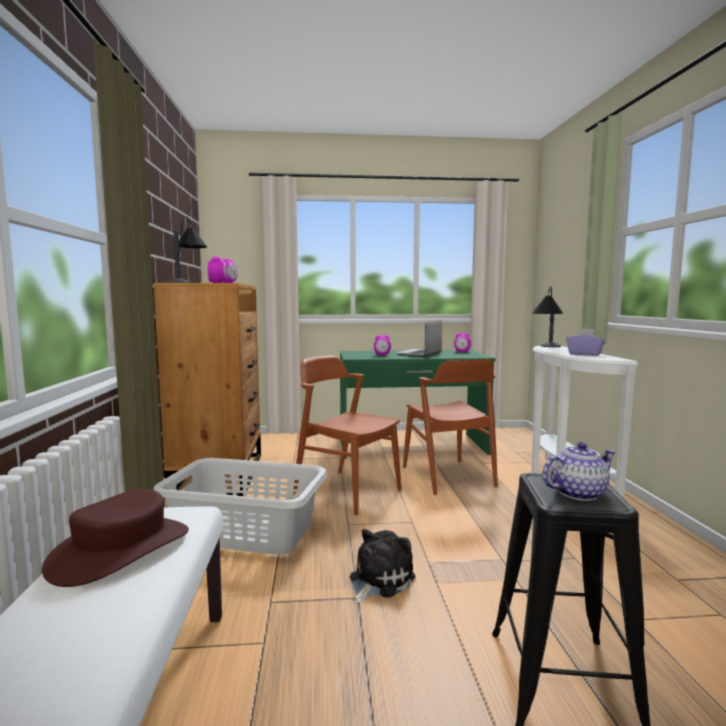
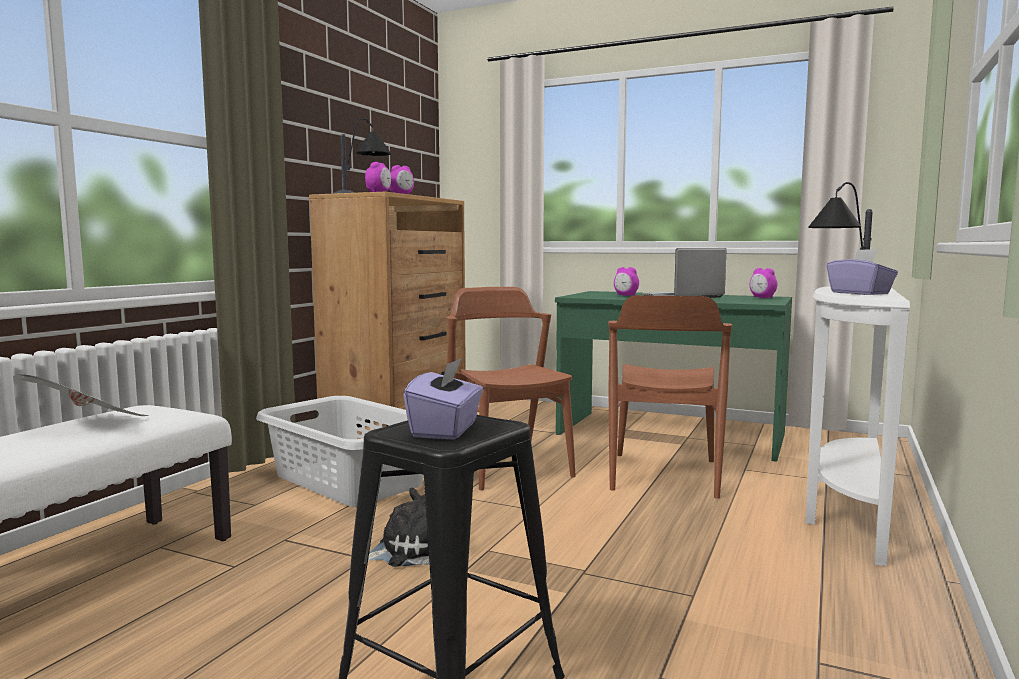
camera: 30 degrees right, 0 degrees up
brown hat [42,489,189,587] -> newspaper [18,374,149,416]
teapot [542,442,616,501] -> purple tissue box [403,358,483,440]

